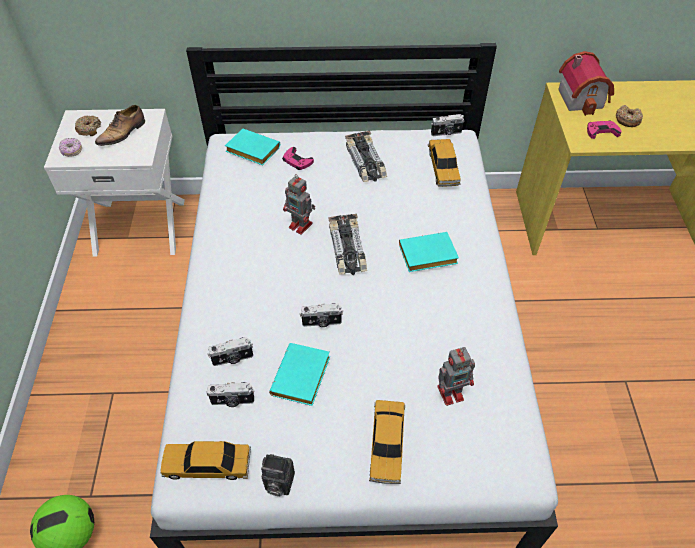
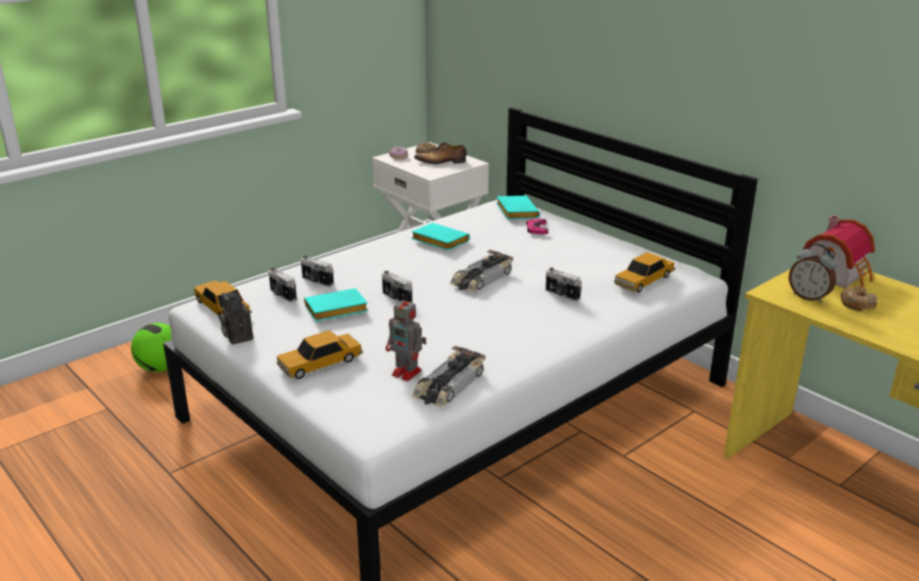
camera: 50 degrees right, 25 degrees down
toy robot [283,174,315,235] -> none
toy car [345,130,387,182] -> toy car moved to [412,346,486,407]
turquoise book [399,232,459,272] -> turquoise book moved to [411,223,470,251]
camera [431,114,464,136] -> camera moved to [546,267,581,301]
pink game controller [587,120,621,139] -> alarm clock [789,244,837,303]

